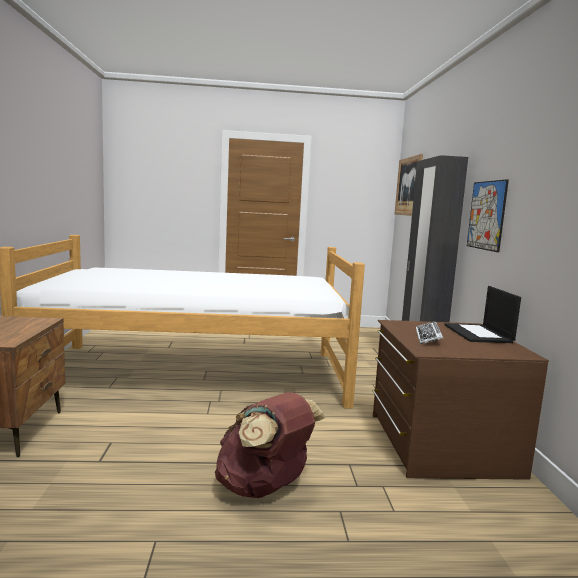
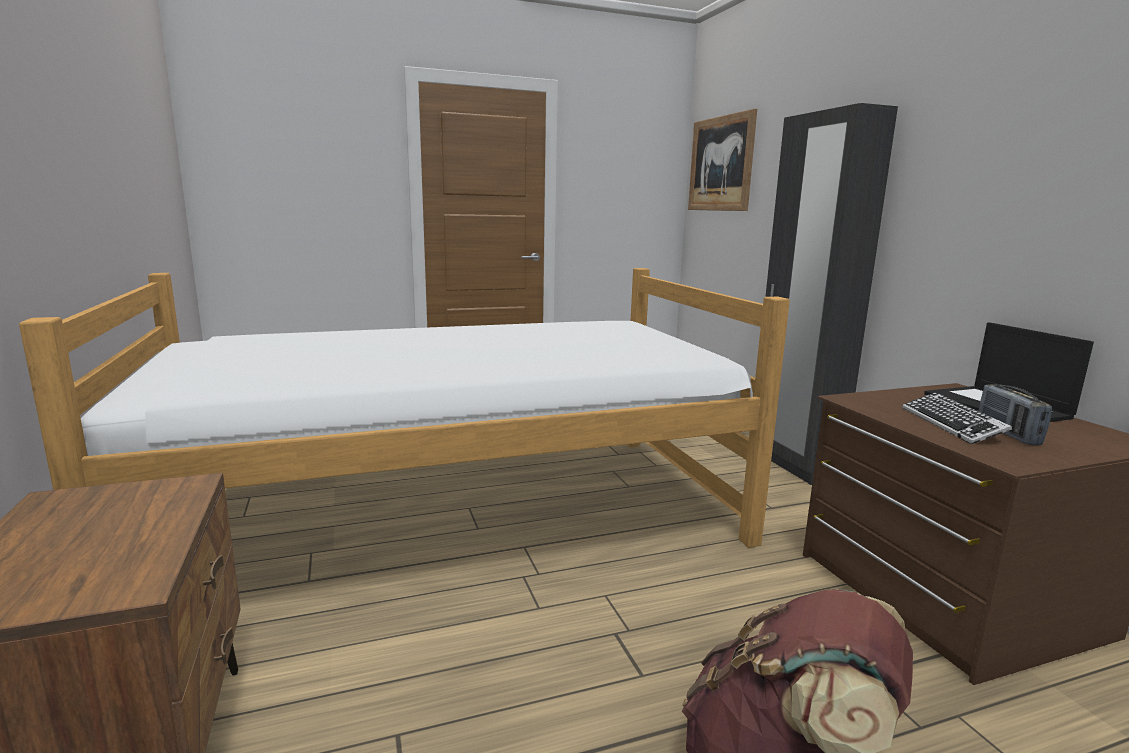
camera: 15 degrees left, 5 degrees up
picture [467,179,509,252] -> none
none -> radio [979,384,1052,445]

